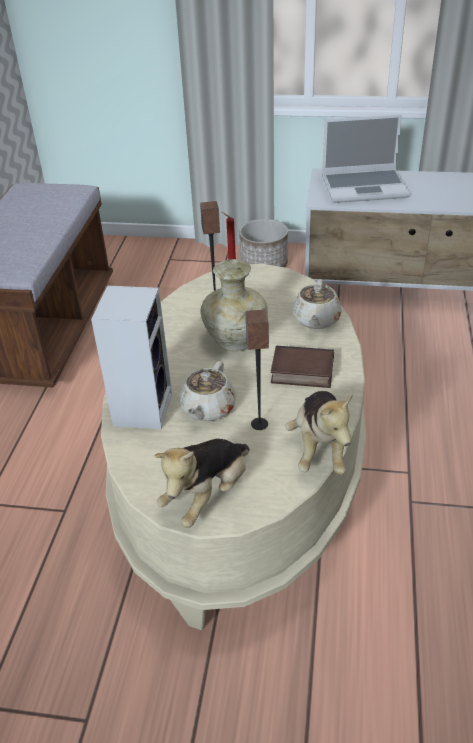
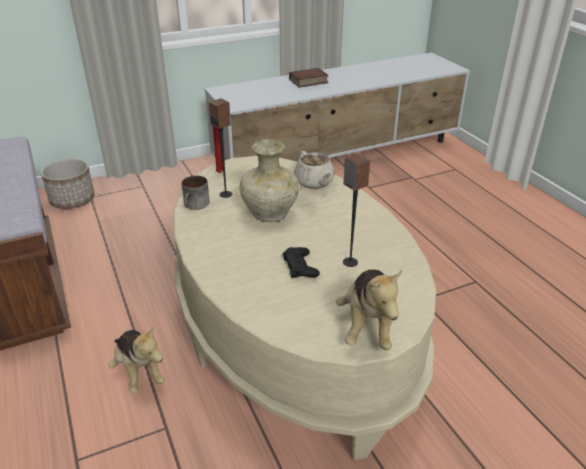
camera: 35 degrees left, 5 degrees down
speaker [91,285,172,429] -> none
beige teapot [179,361,236,421] -> black game controller [283,247,320,278]
planter [239,219,288,267] -> planter moved to [41,159,95,209]
book [271,346,334,388] -> book moved to [289,68,328,88]
plush toy [285,391,353,475] -> plush toy moved to [109,326,165,393]
laptop [322,114,410,203] -> none
none -> mug [182,175,210,210]

